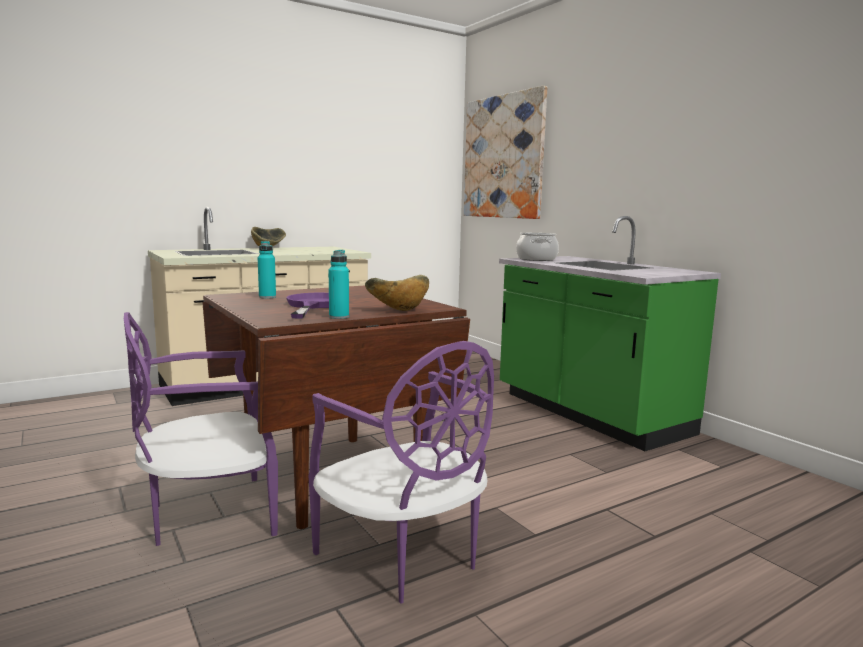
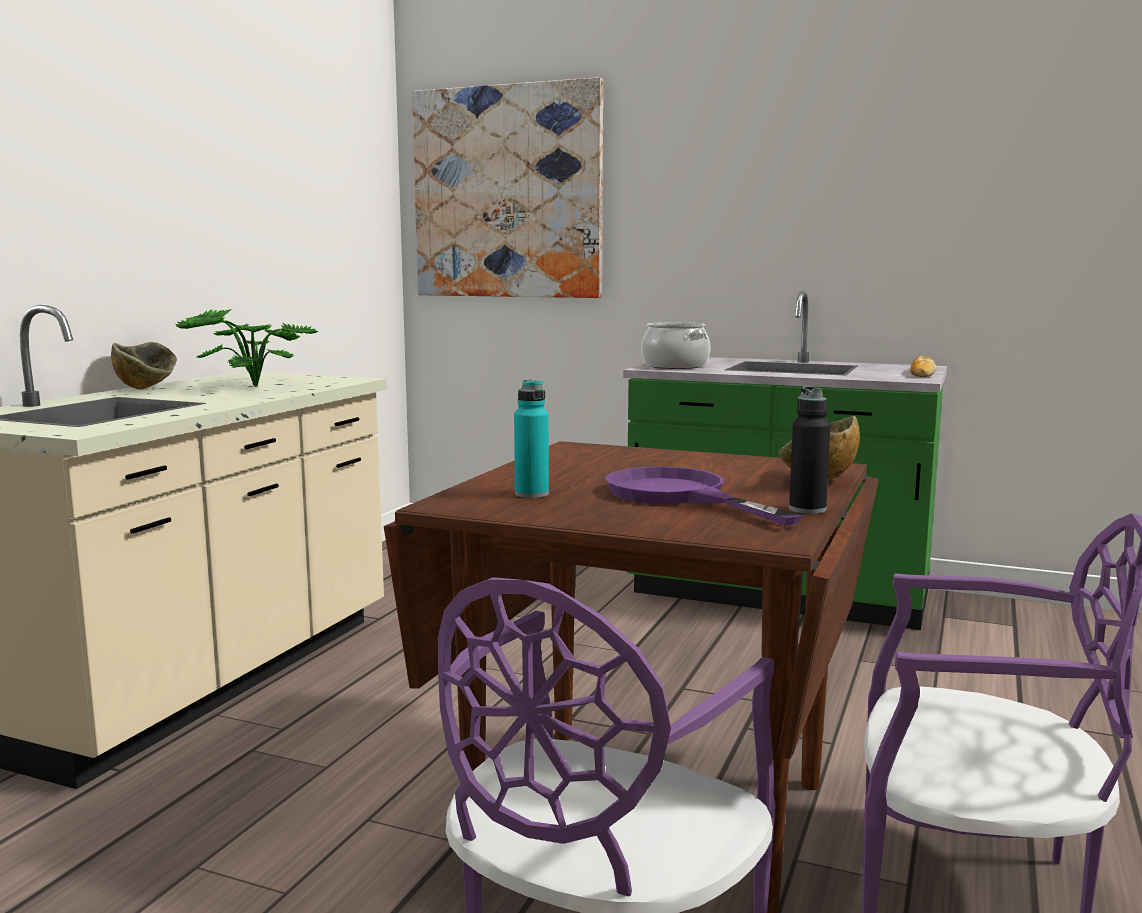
camera: 35 degrees left, 0 degrees up
turquoise bottle [329,250,349,319] -> black bottle [789,386,831,514]
none -> potted plant [175,309,318,387]
none -> bread [910,356,937,377]

